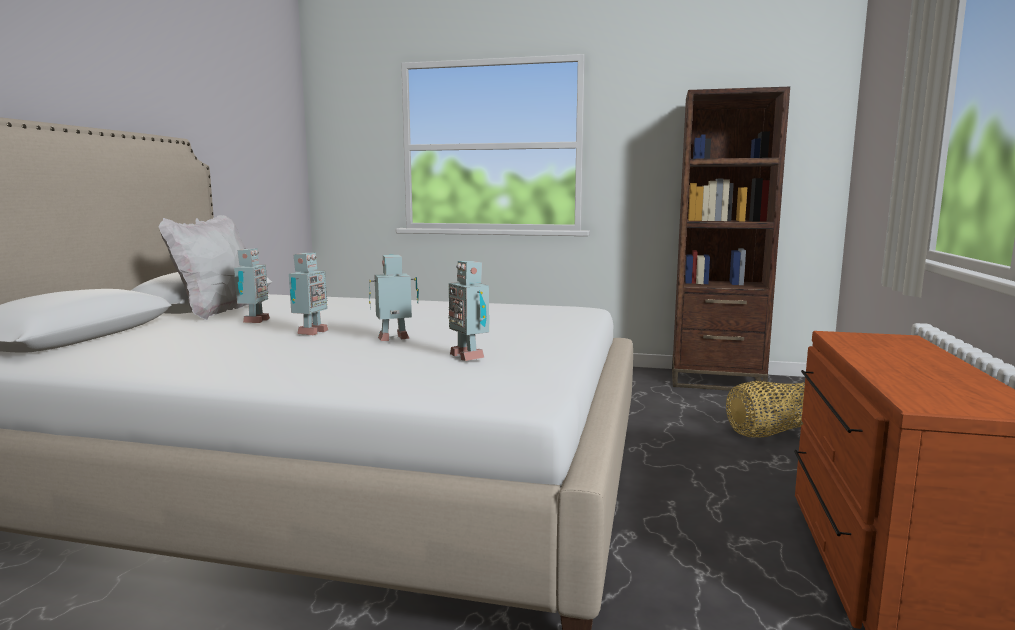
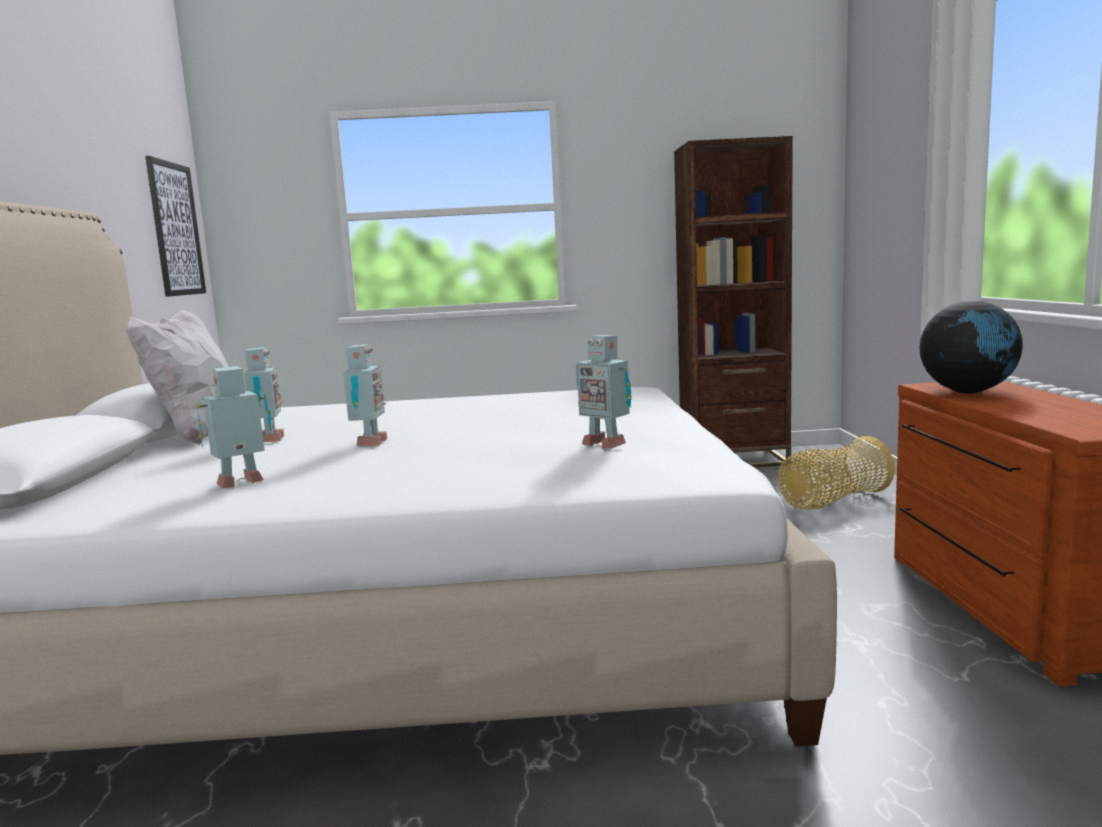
camera: 15 degrees left, 0 degrees up
toy robot [369,255,419,341] -> toy robot moved to [197,366,271,488]
none -> picture [145,156,206,297]
none -> globe [919,301,1023,393]

